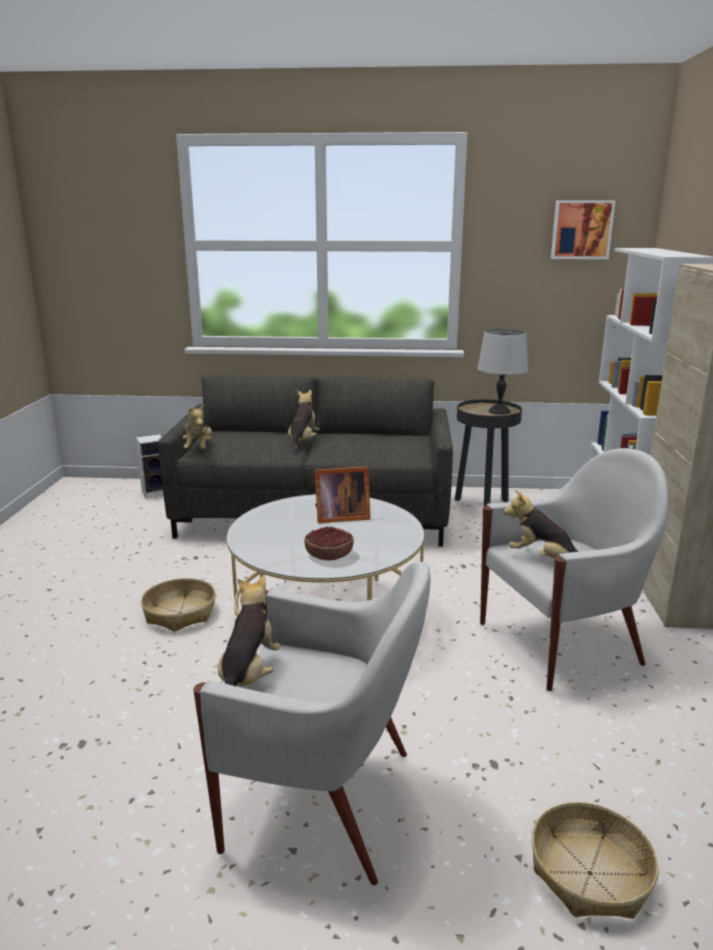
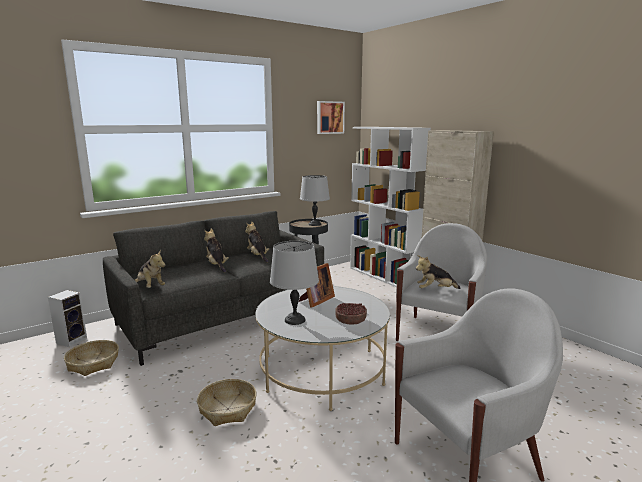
camera: 40 degrees left, 5 degrees down
plush toy [218,575,281,686] -> plush toy moved to [245,221,269,263]
basket [531,802,659,919] -> basket moved to [64,340,119,376]
none -> grey table lamp [270,241,319,325]

